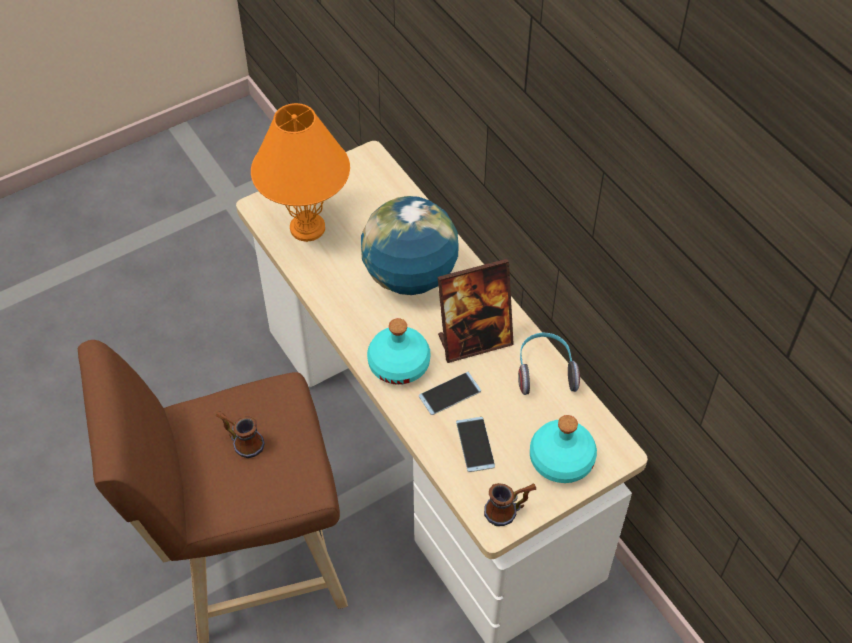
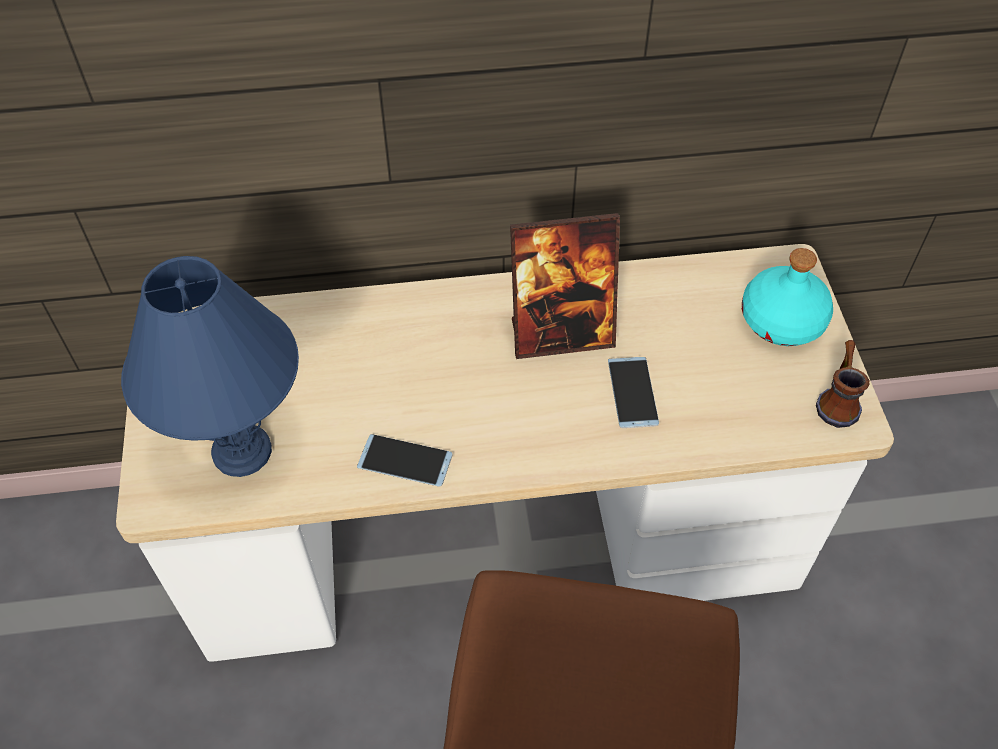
camera: 65 degrees left, 0 degrees up
mug [216,411,265,458] -> none
orange table lamp [251,103,350,242] -> blue table lamp [121,256,299,477]
globe [361,196,458,295] -> none
turquoise bottle [367,318,431,385] -> none
picture frame [438,259,514,363] -> picture frame turned 75 degrees clockwise [510,213,620,359]
phone [456,417,495,472] -> phone moved to [357,434,452,487]
headphones [518,333,580,395] -> none

